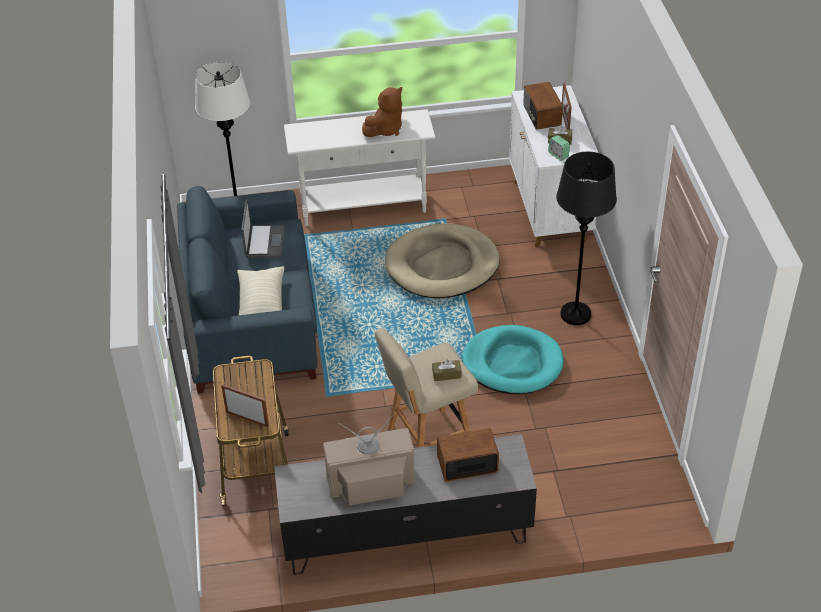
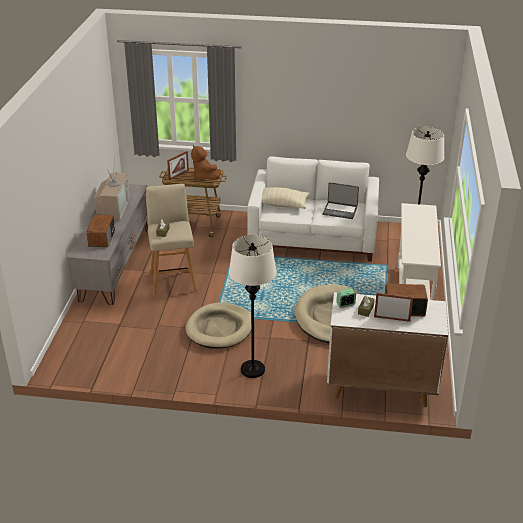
camera: 105 degrees right, 10 degrees down
blue sofa [177,186,317,394] -> white sofa [247,156,379,261]
brown plush toy [362,87,402,137] -> brown plush toy moved to [191,145,221,180]
turquoise dog bed [462,325,563,394] -> beige dog bed [185,303,251,349]
black floor lamp [556,152,617,325] -> white floor lamp [229,235,276,378]

